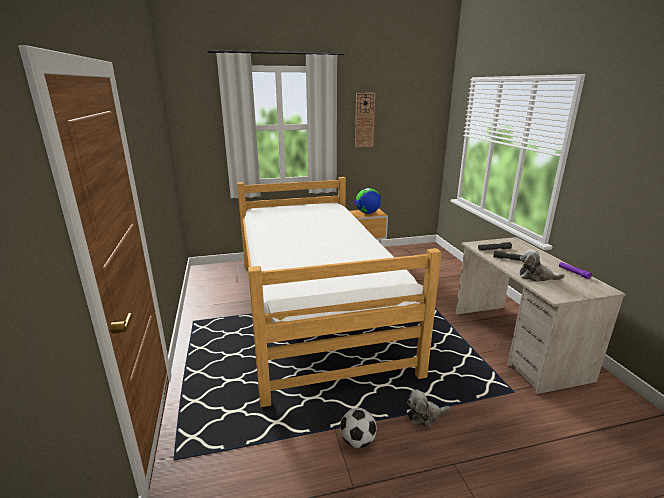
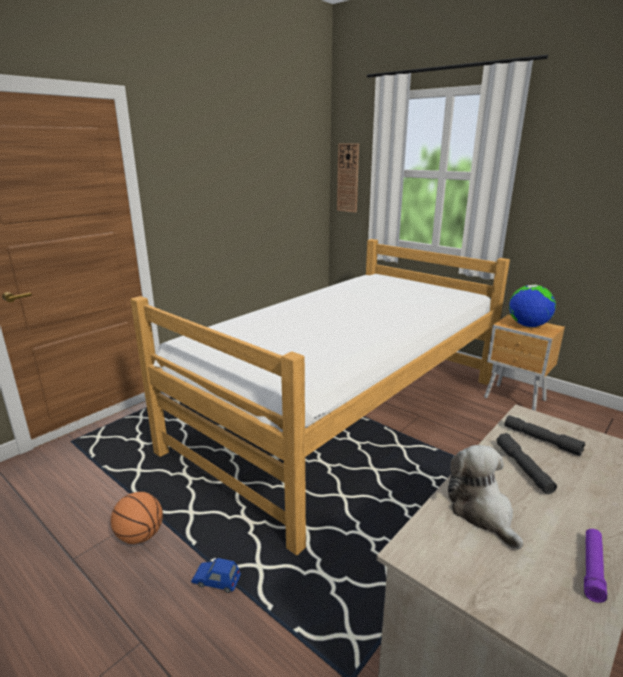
camera: 55 degrees right, 0 degrees up
football [340,408,377,448] -> basketball [111,492,163,544]
wall clock [355,93,375,147] -> wall clock moved to [337,144,359,213]
plush toy [407,390,450,427] -> blue toy car [191,558,241,593]

